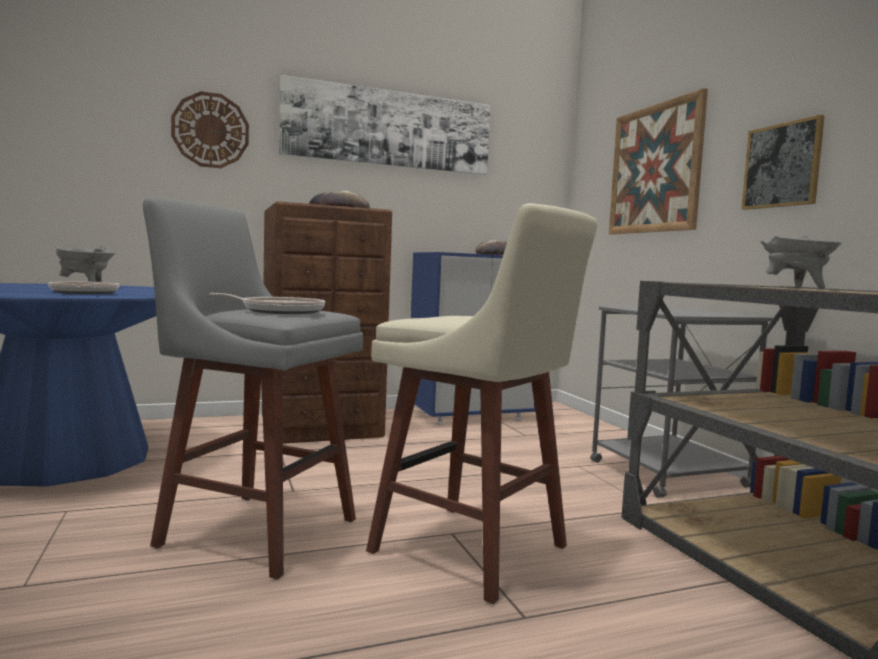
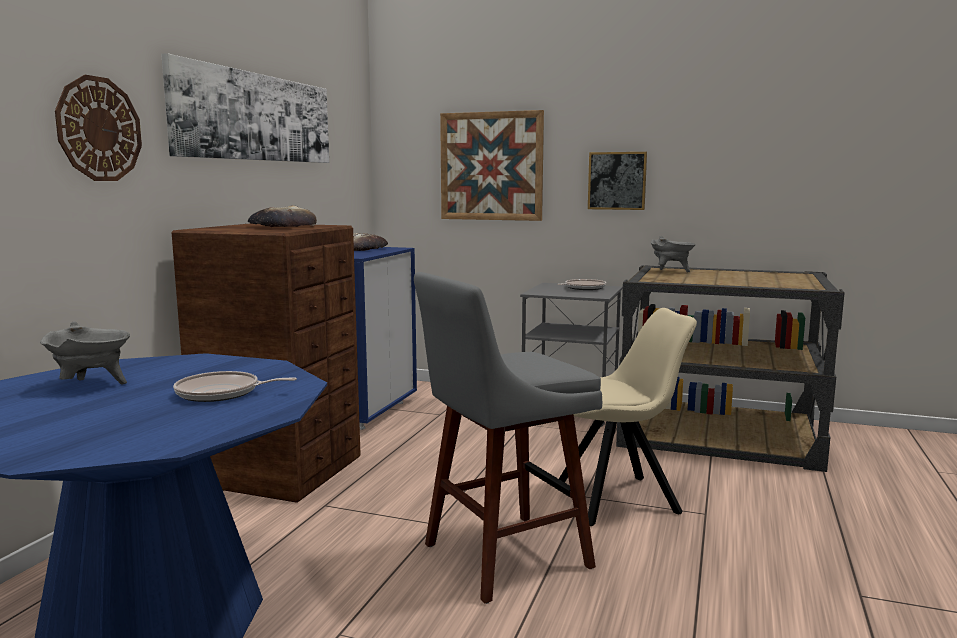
camera: 50 degrees left, 5 degrees up
frying pan [209,293,325,314] -> frying pan moved to [557,279,606,290]
beige stool [366,203,597,604] -> beige chair [559,308,697,526]

